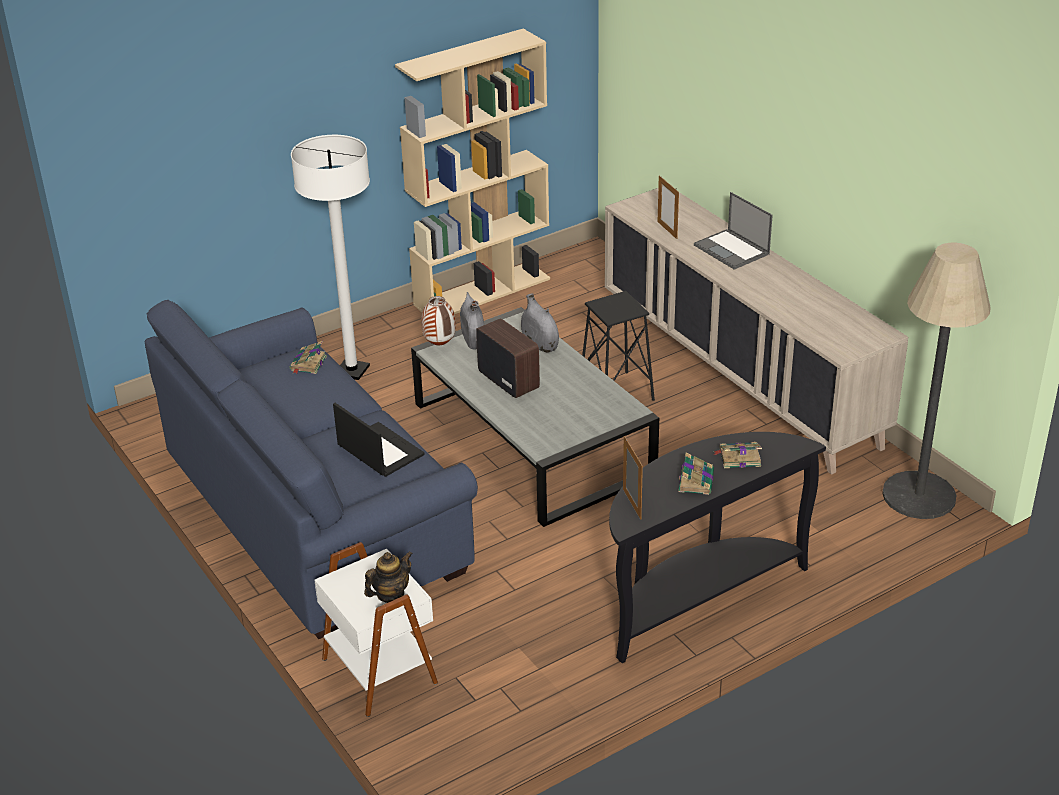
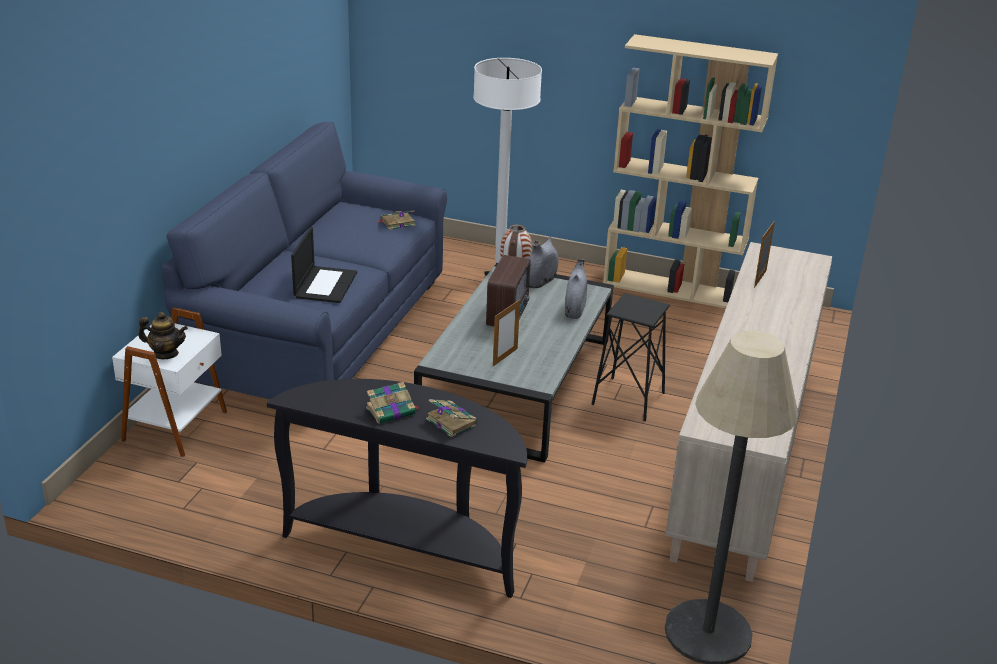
camera: 50 degrees right, 5 degrees down
picture frame [623,436,643,520] -> picture frame moved to [493,299,520,366]
laptop [694,192,773,270] -> none

